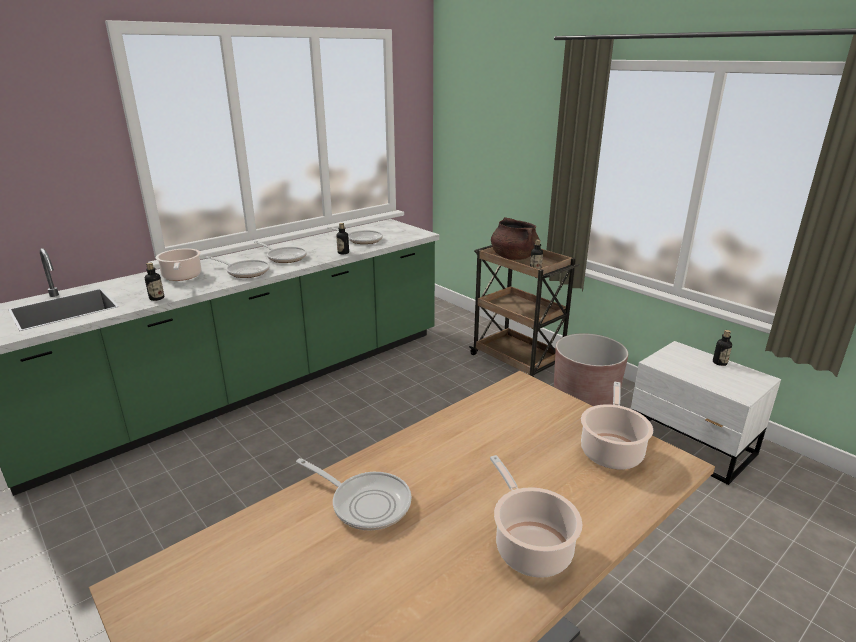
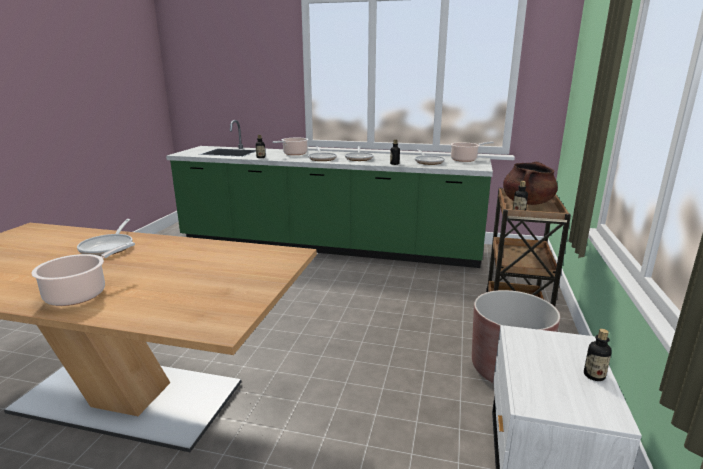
camera: 55 degrees right, 5 degrees down
cooking pot [581,382,653,469] -> cooking pot moved to [450,141,494,162]

